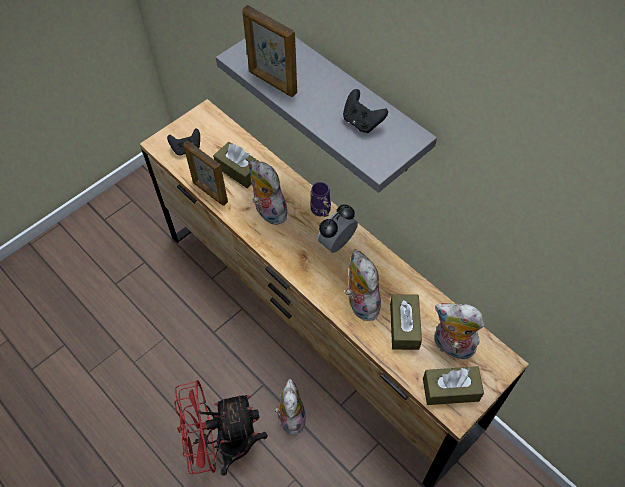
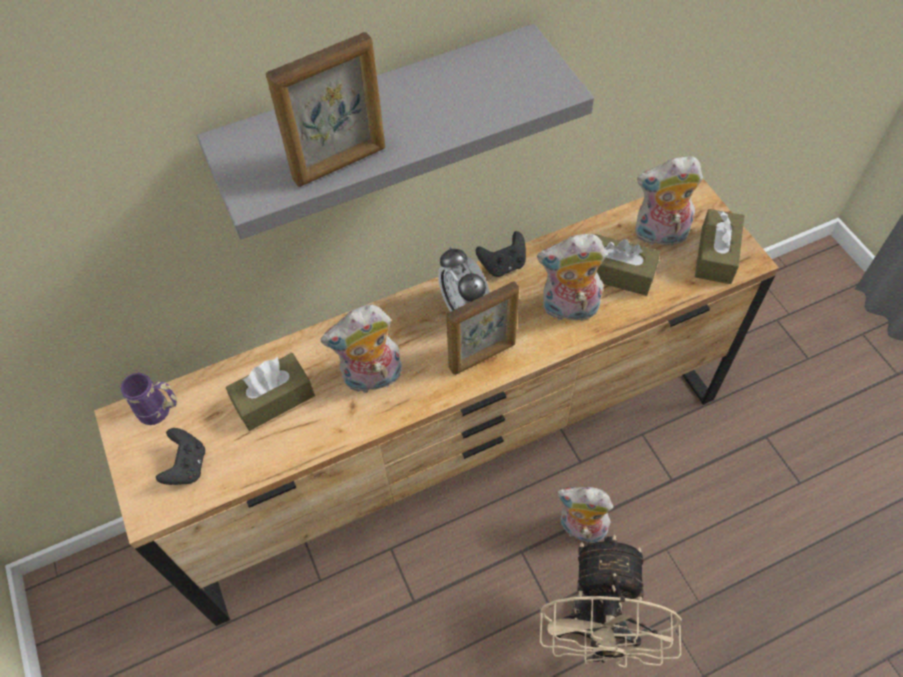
camera: 70 degrees left, 0 degrees up
red fan [174,380,268,476] -> beige fan [540,535,682,668]
picture frame [184,141,228,206] -> picture frame moved to [446,281,519,375]
purple mug [310,182,331,217] -> purple mug moved to [121,373,177,425]
black game controller [343,89,388,133] -> black game controller moved to [476,231,526,277]
plush toy [435,303,484,362] -> plush toy turned 45 degrees clockwise [635,157,703,248]

